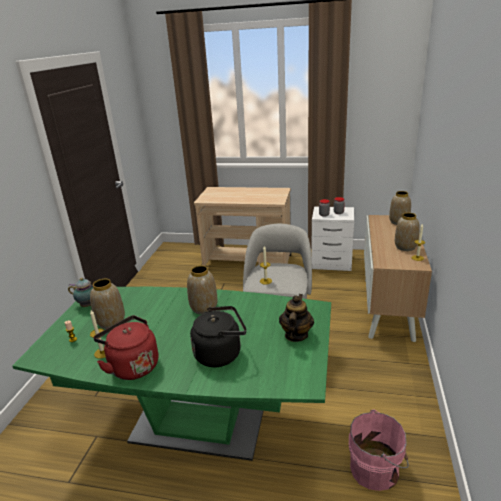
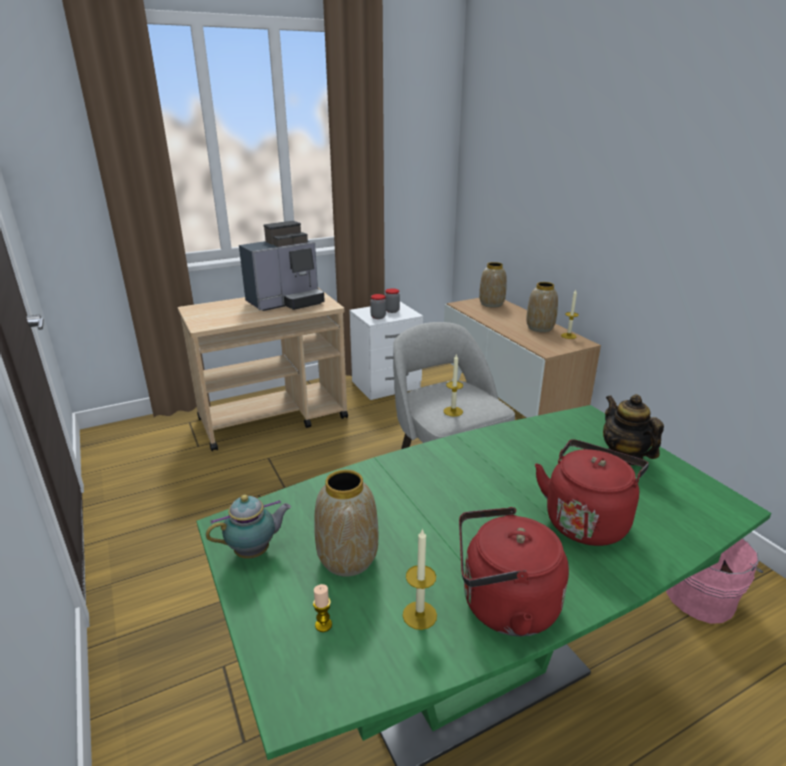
camera: 40 degrees left, 0 degrees up
vase [187,265,218,315] -> none
black kettle [190,306,247,367] -> red kettle [535,439,649,546]
none -> coffee machine [239,221,325,311]

